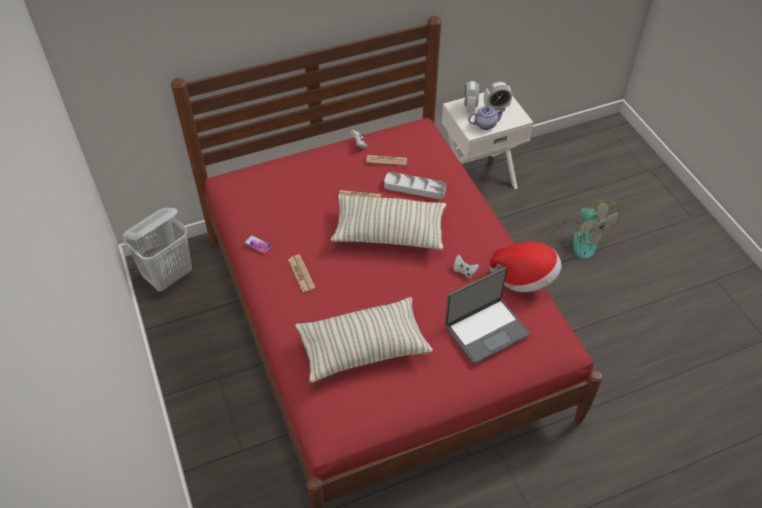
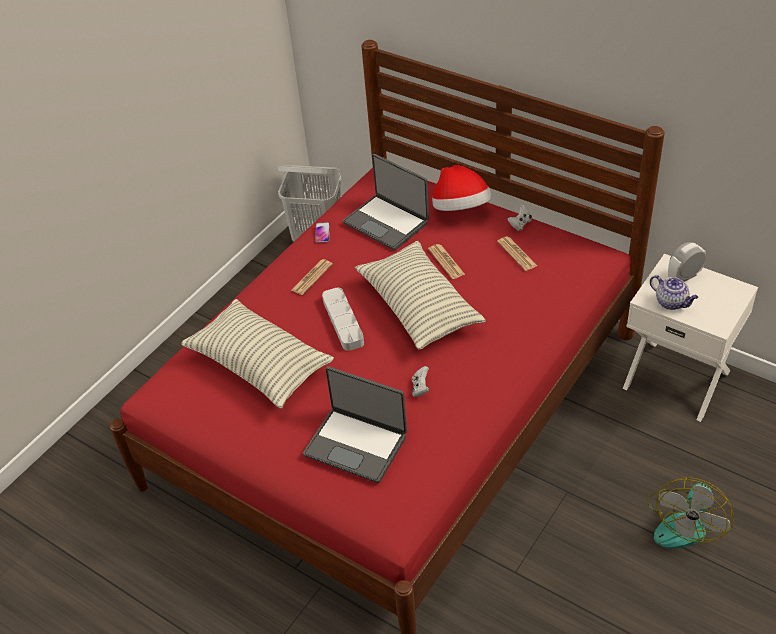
camera: 60 degrees right, 5 degrees down
grey tray [384,172,446,199] -> grey tray moved to [322,288,364,351]
alarm clock [484,81,512,110] -> none
hat [490,242,562,292] -> hat moved to [432,165,492,211]
none -> laptop [343,154,429,250]

